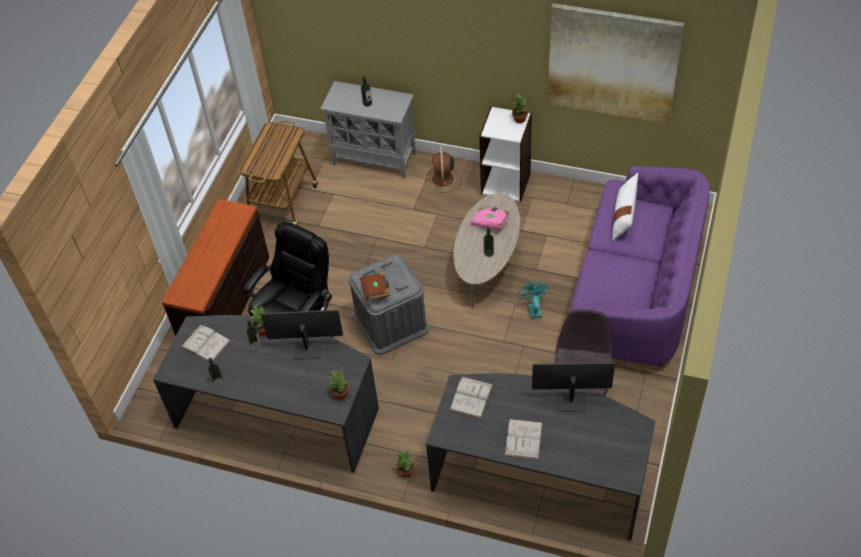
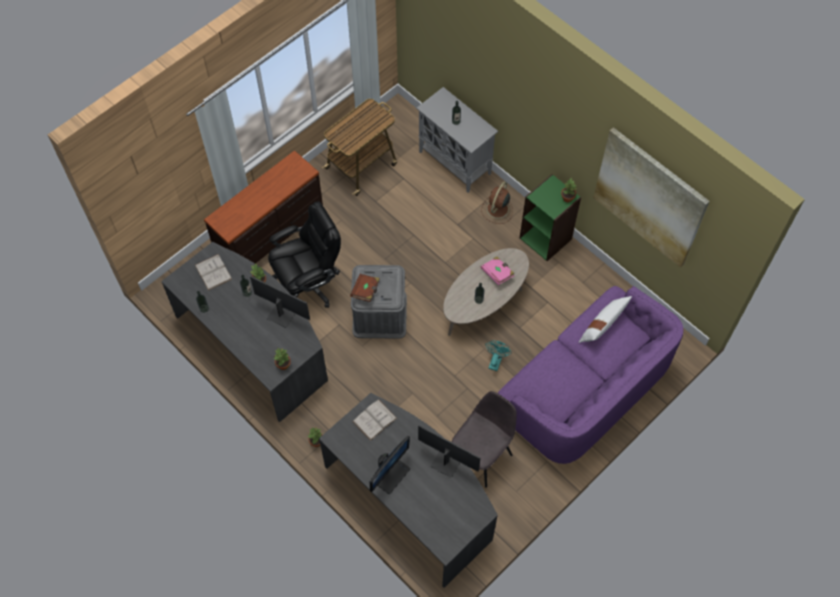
camera: 25 degrees right, 10 degrees up
white bookcase [480,106,532,202] -> green bookcase [520,174,581,261]
white book [505,419,543,460] -> monitor [370,436,410,494]

